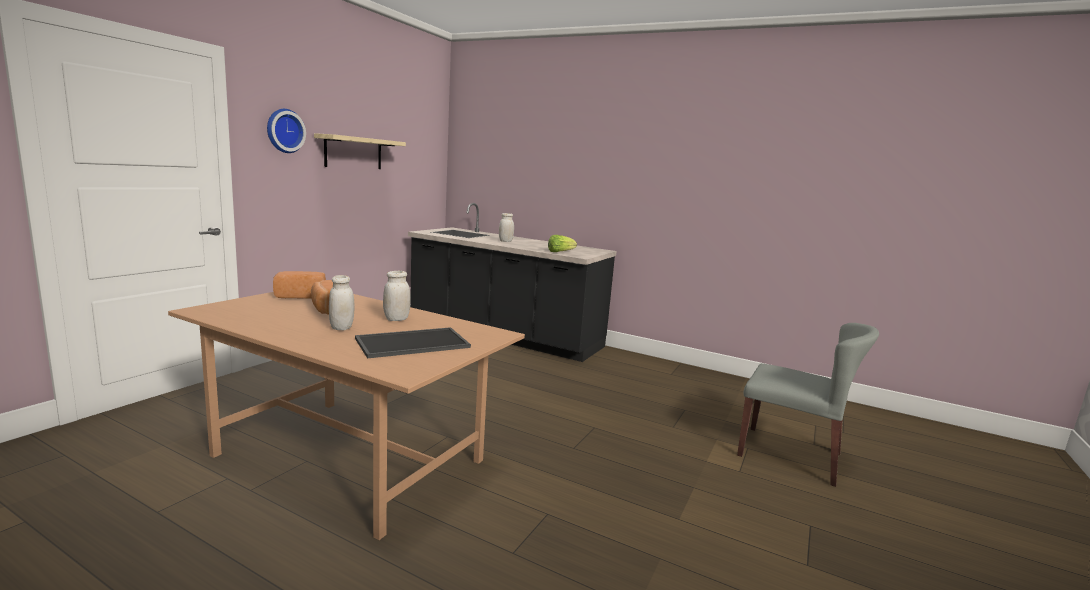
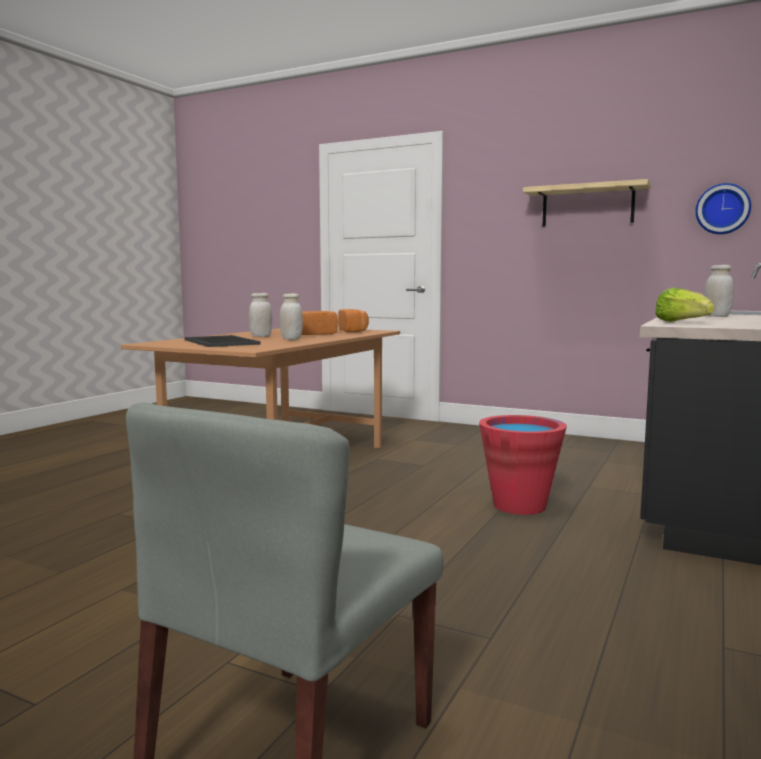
camera: 90 degrees right, 5 degrees down
wall clock [267,109,306,153] -> wall clock moved to [695,183,751,234]
none -> red bucket [479,415,567,515]

